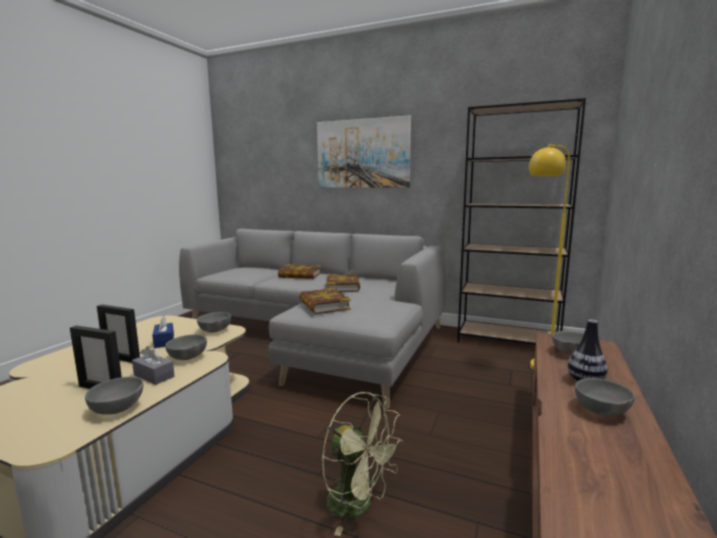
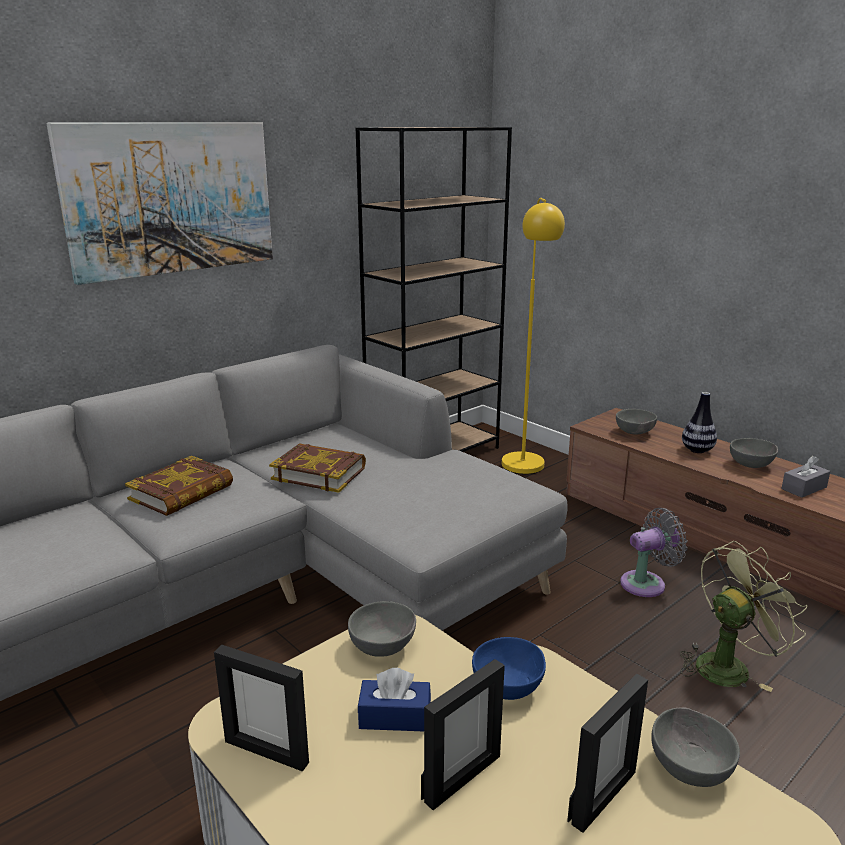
camera: 65 degrees left, 10 degrees up
grey tissue box [132,346,175,385] -> grey tissue box moved to [781,456,830,498]
grey bowl [165,335,207,360] -> blue bowl [472,637,546,700]
book [299,288,351,314] -> none
none -> picture frame [214,645,309,772]
none -> grey fan [620,508,688,597]

